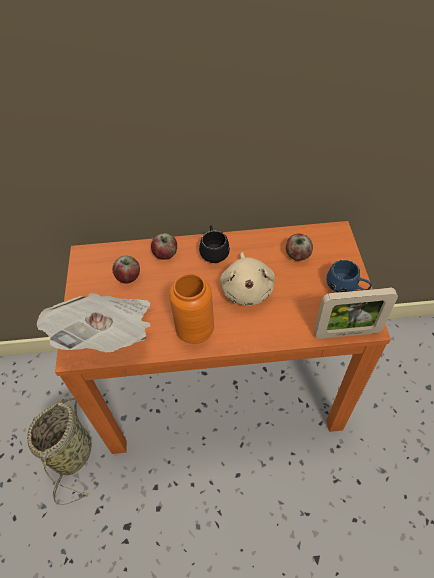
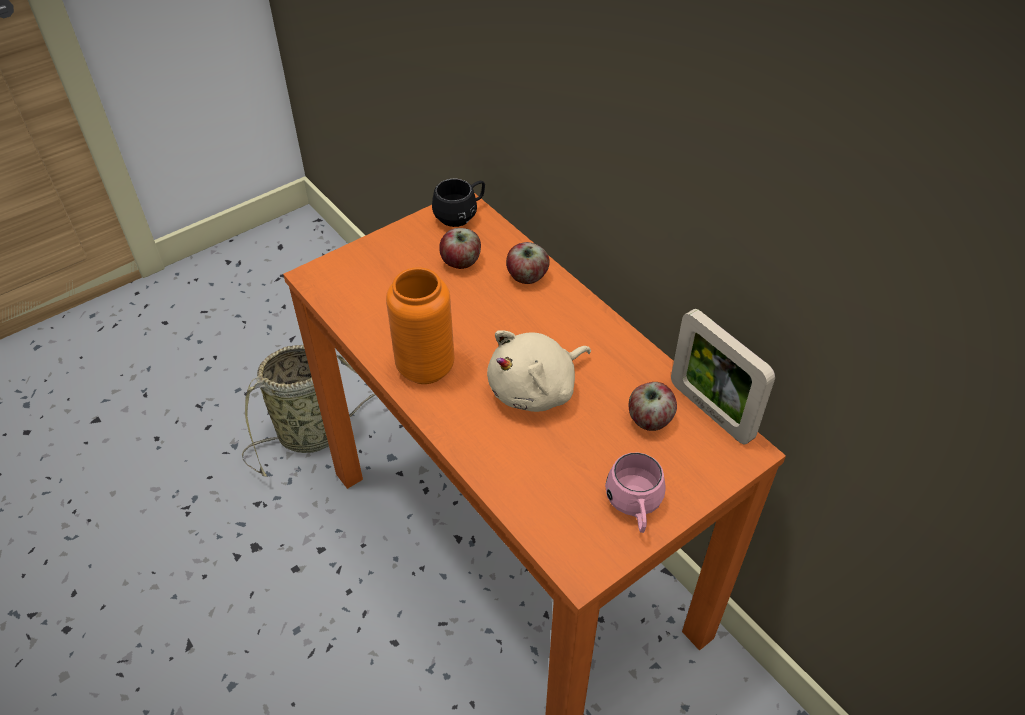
camera: 55 degrees right, 5 degrees down
newspaper [37,293,151,352] -> none
black mug [199,225,230,263] -> black mug moved to [432,178,485,227]
picture frame [314,288,398,339] -> picture frame moved to [671,309,775,444]
blue mug [327,260,372,293] -> pink mug [605,452,666,533]

